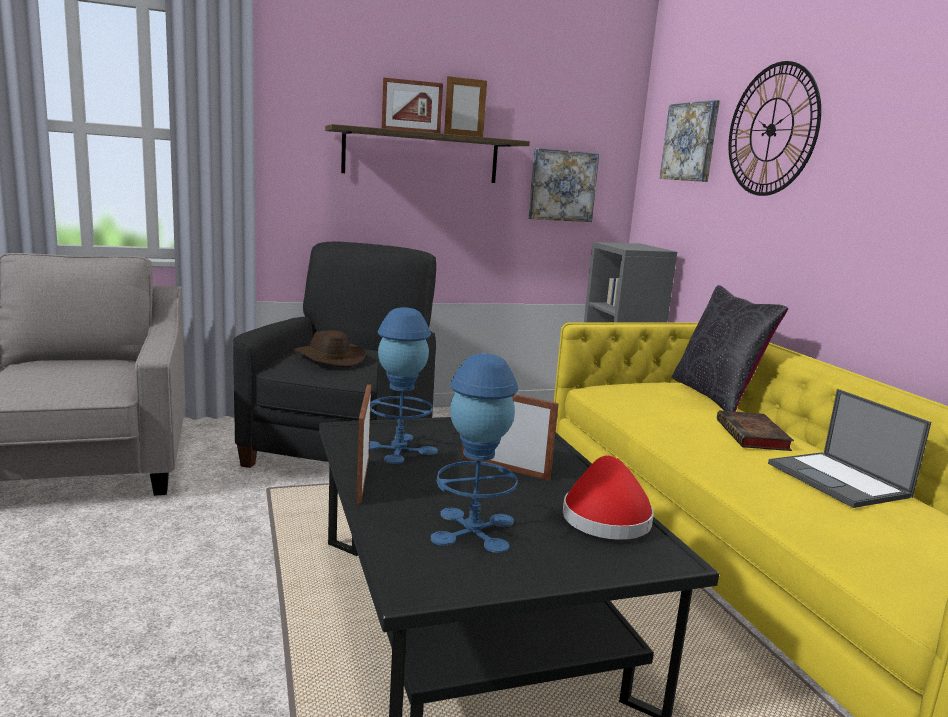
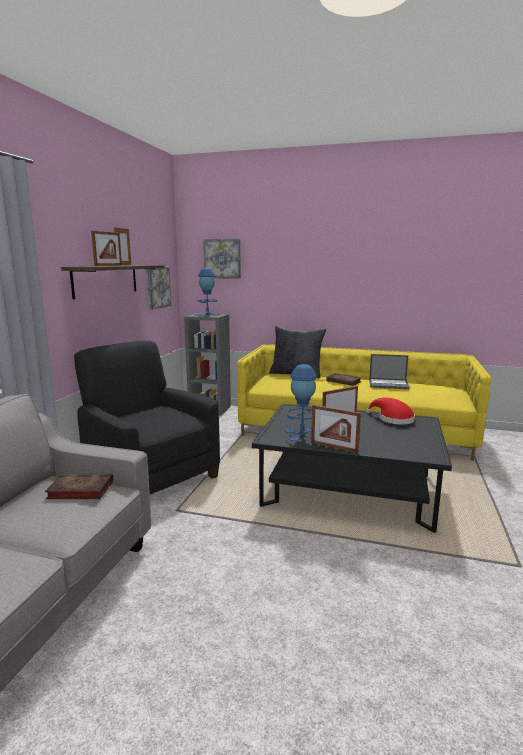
camera: 55 degrees left, 0 degrees up
brown hat [294,330,366,367] -> none
blue table lamp [431,353,518,553] -> blue table lamp moved to [195,268,220,317]
wall clock [729,61,821,196] -> none
none -> book [45,474,113,499]

